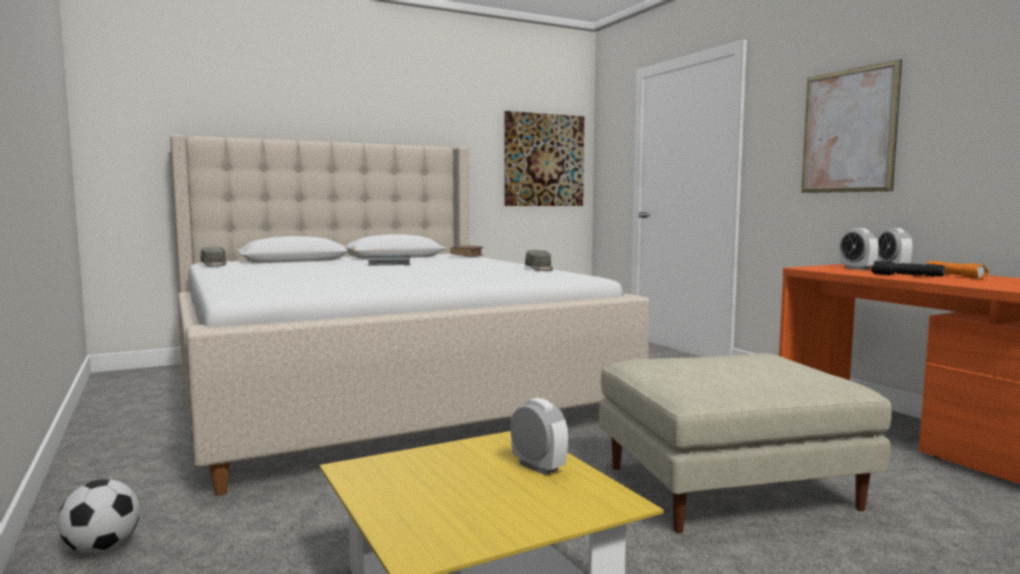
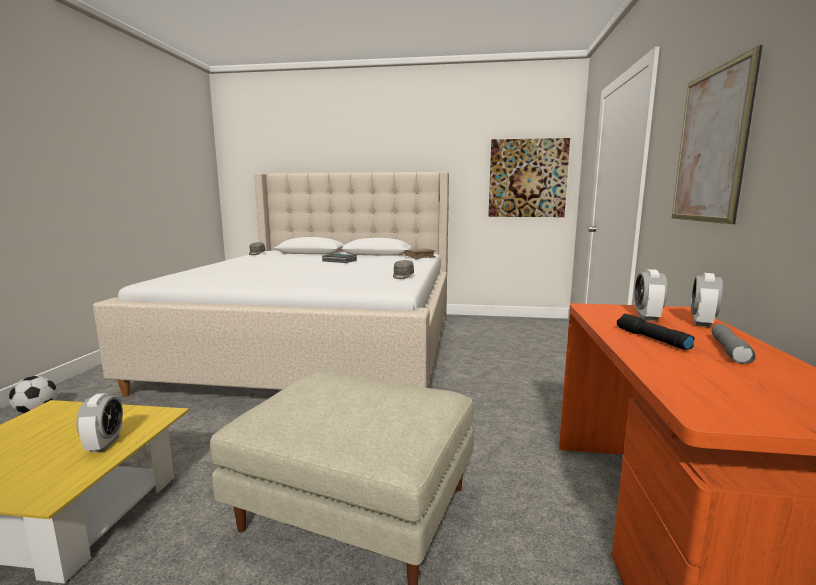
camera: 35 degrees right, 5 degrees up
orange flashlight [926,261,989,278] -> grey flashlight [712,324,756,364]

